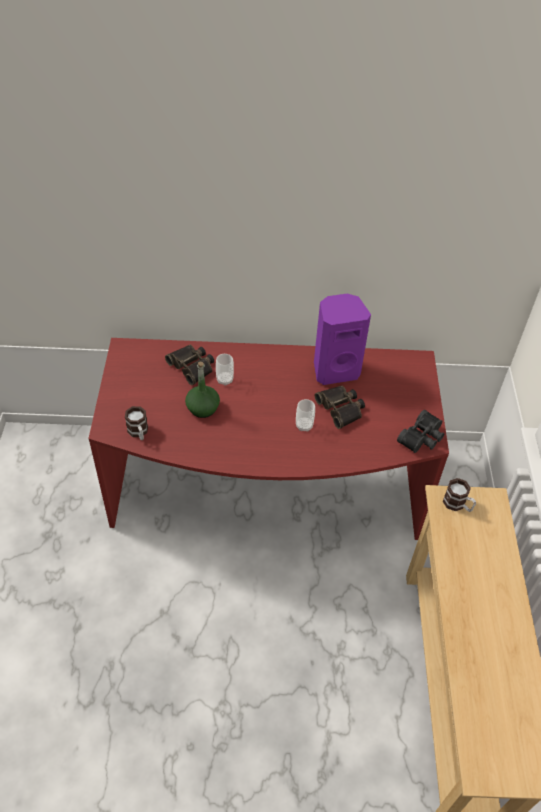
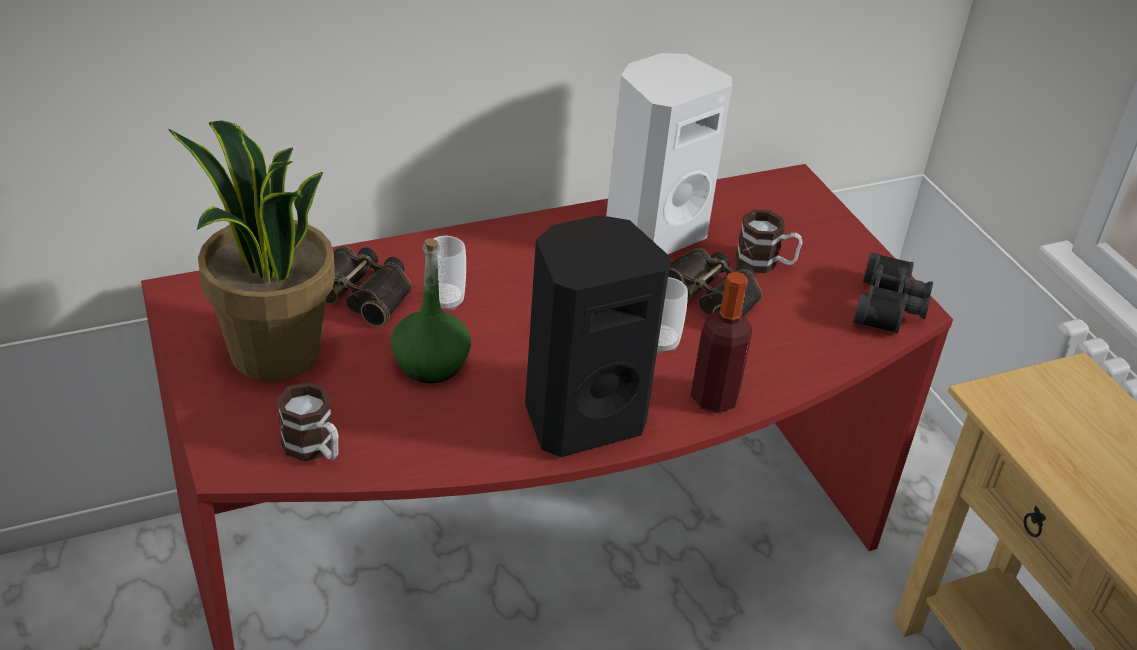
camera: 25 degrees left, 10 degrees down
purple speaker [314,294,371,385] -> white speaker [606,53,732,254]
mug [443,478,476,512] -> mug moved to [736,210,802,273]
none -> potted plant [168,120,335,382]
none -> black speaker [525,215,671,457]
none -> bottle [690,272,752,413]

